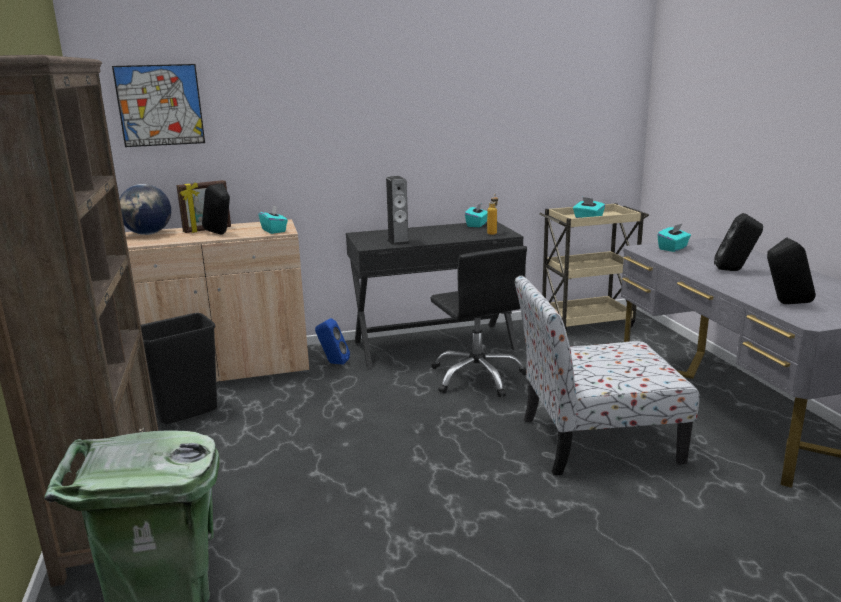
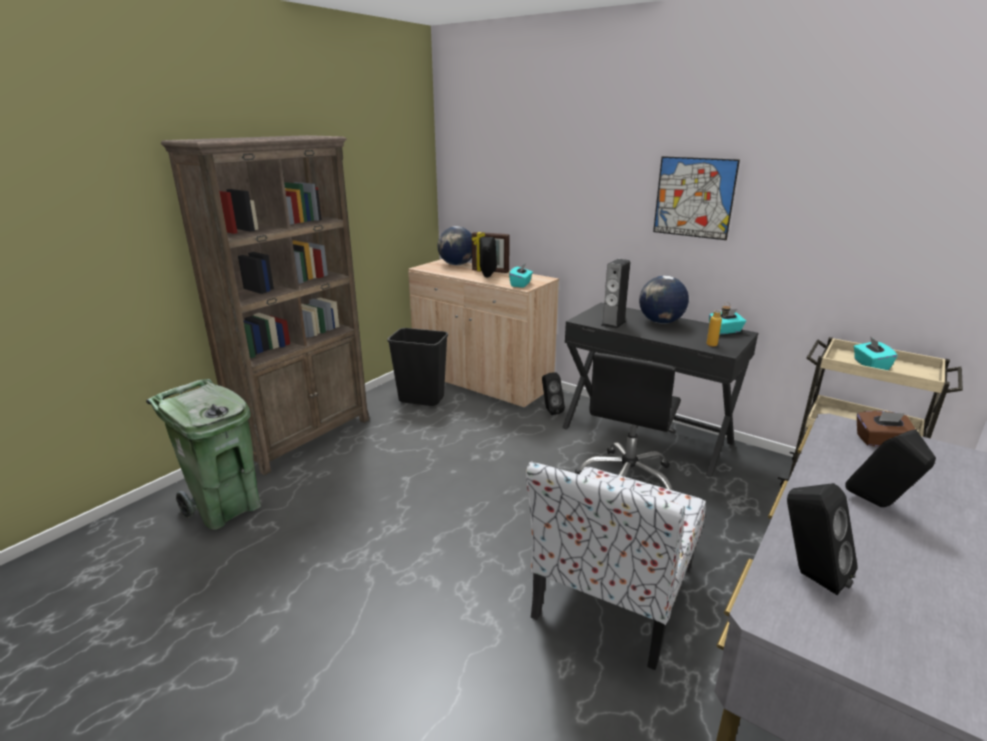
camera: 50 degrees right, 5 degrees up
picture [112,64,205,147] -> picture moved to [653,156,740,240]
blue speaker [315,318,350,365] -> black speaker [542,372,565,415]
chair [515,276,700,475] -> chair turned 105 degrees counterclockwise [526,461,706,670]
turquoise tissue box [658,223,691,252] -> brown tissue box [857,411,915,447]
none -> globe [639,276,689,324]

